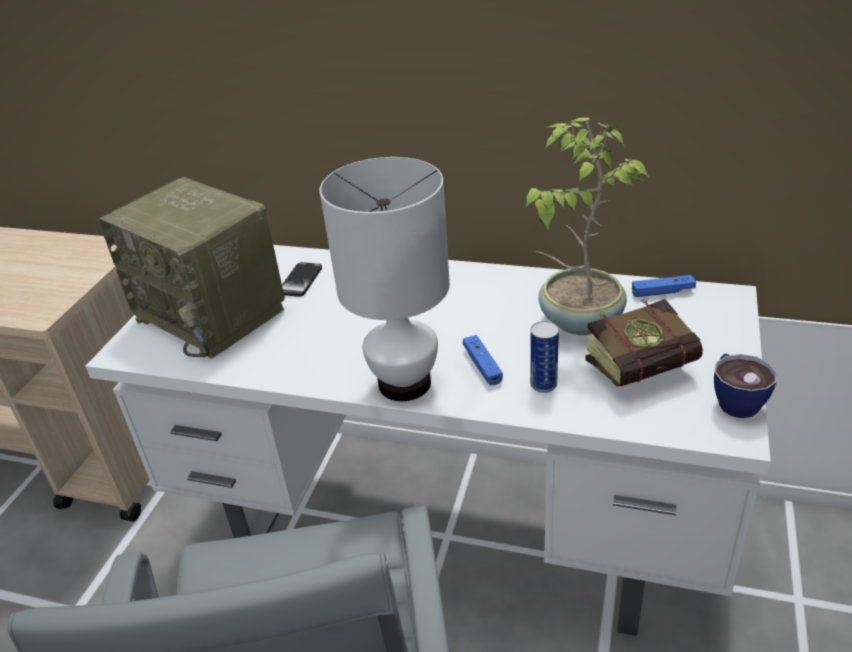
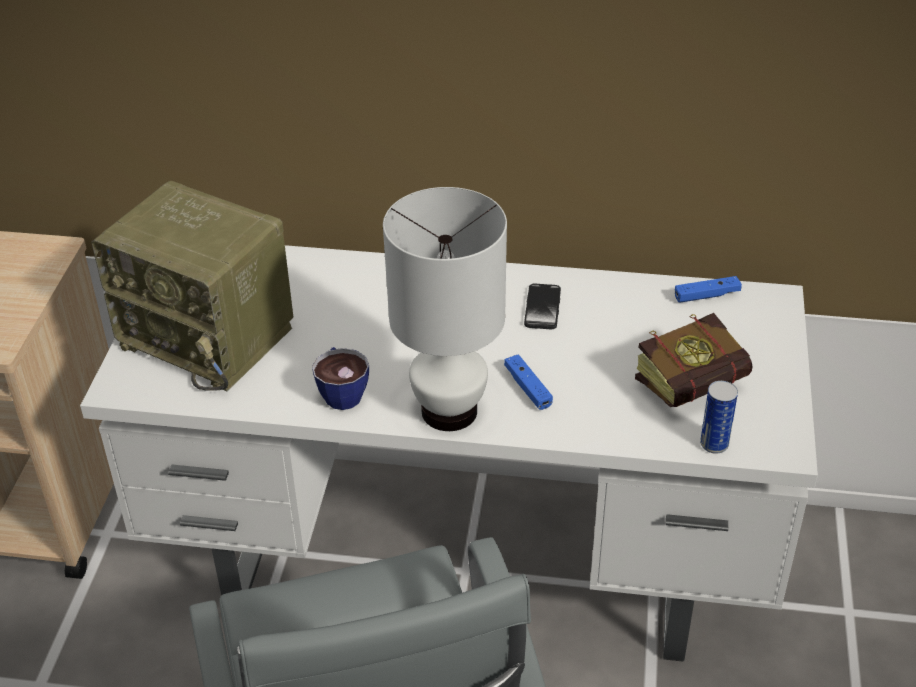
camera: 10 degrees left, 5 degrees up
phone [282,262,322,297] -> phone moved to [524,283,561,329]
potted plant [526,117,649,335] -> none
can [530,321,559,393] -> can moved to [700,381,738,454]
cup [714,353,777,418] -> cup moved to [312,347,369,410]

